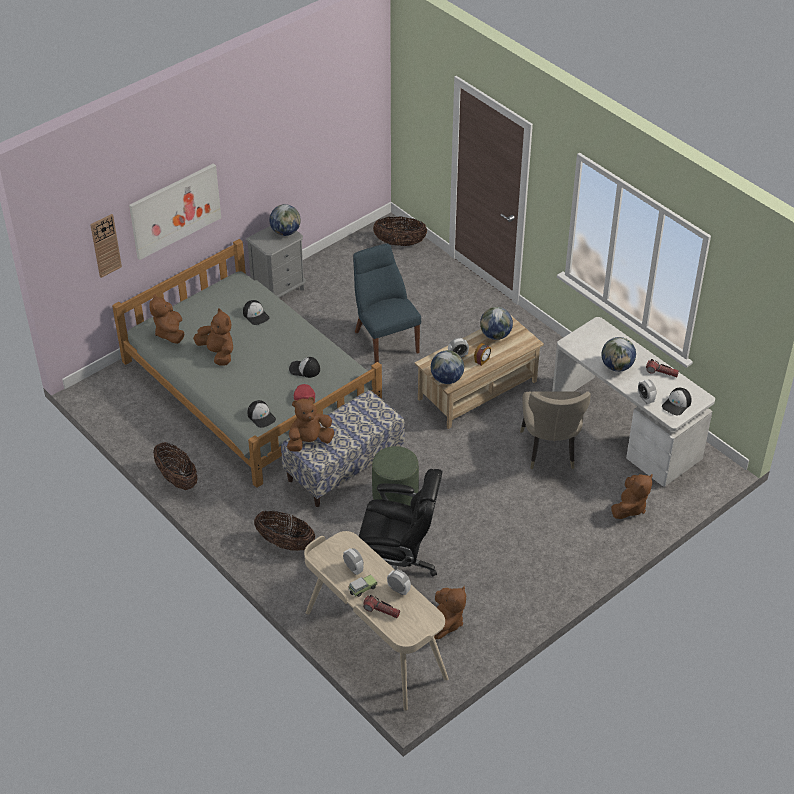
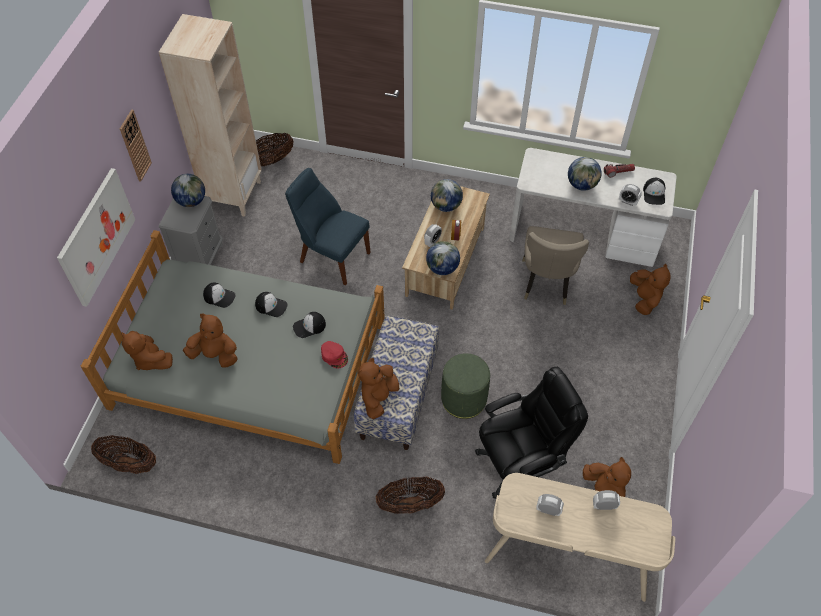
camera: 35 degrees left, 10 degrees up
wall clock [90,214,122,278] -> wall clock moved to [120,109,152,182]
basket [153,442,197,490] -> basket moved to [91,435,156,474]
cap [248,400,276,428] -> cap moved to [255,292,288,317]
toy car [348,575,377,597] -> none
flashlight [363,594,400,618] -> none
beige chair [520,391,591,469] -> beige chair turned 45 degrees clockwise [522,226,589,305]
none -> beige bookcase [159,14,262,217]

